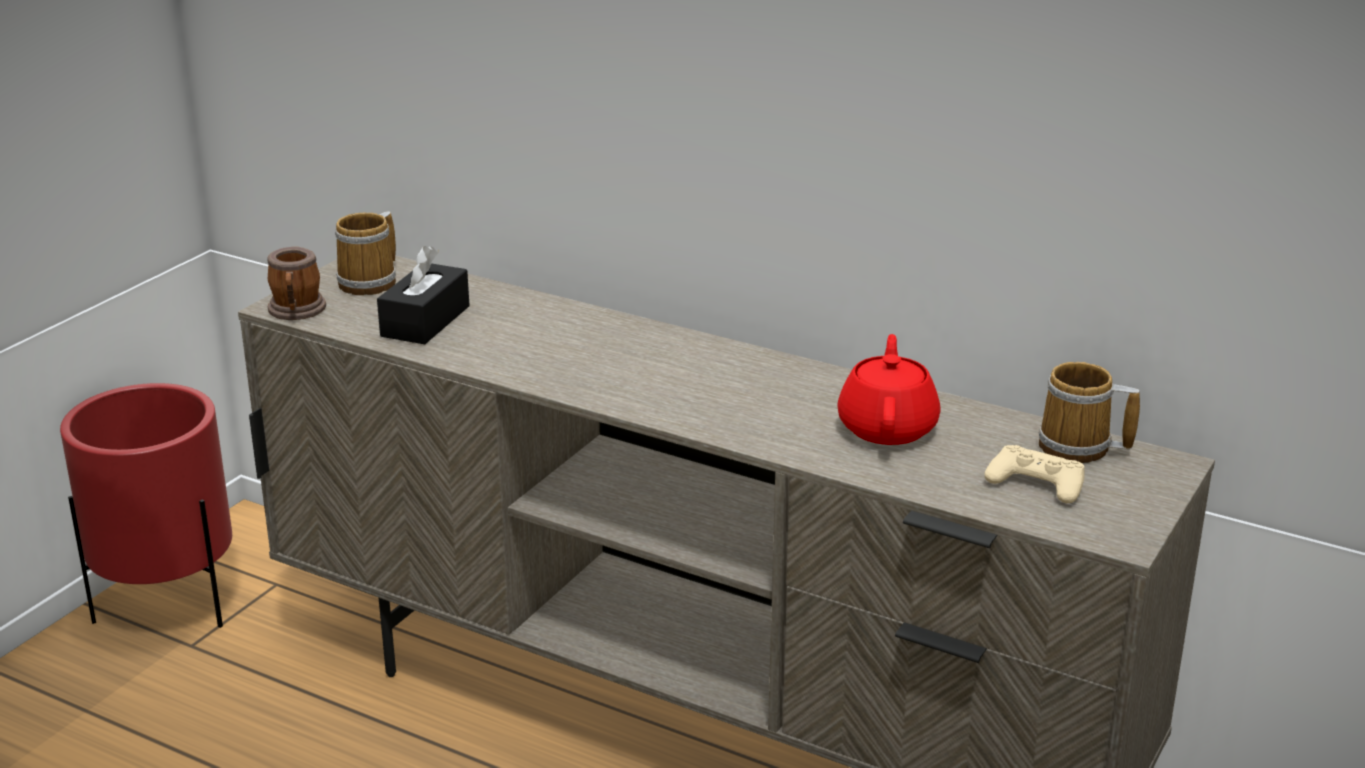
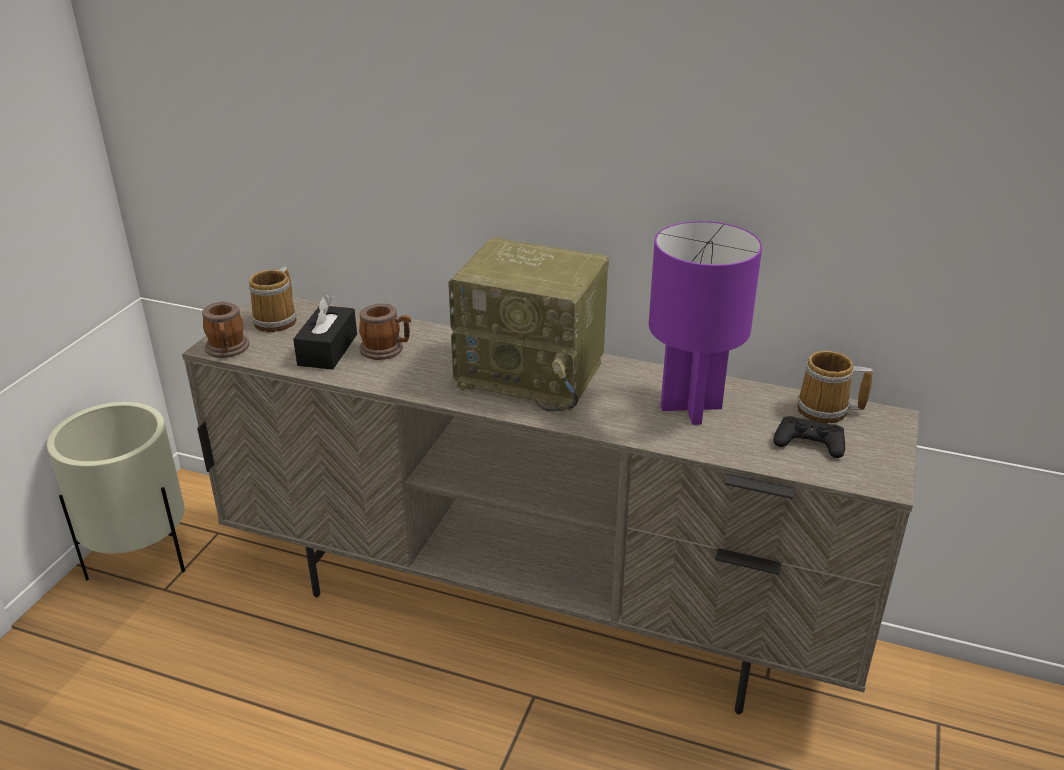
camera: 10 degrees left, 5 degrees up
red planter [60,383,232,628] -> beige planter [47,402,185,581]
red teapot [837,334,941,445] -> purple table lamp [649,221,762,425]
beige game controller [984,445,1085,503] -> black game controller [774,416,845,458]
none -> mug [359,303,411,360]
none -> radio [448,237,609,412]

